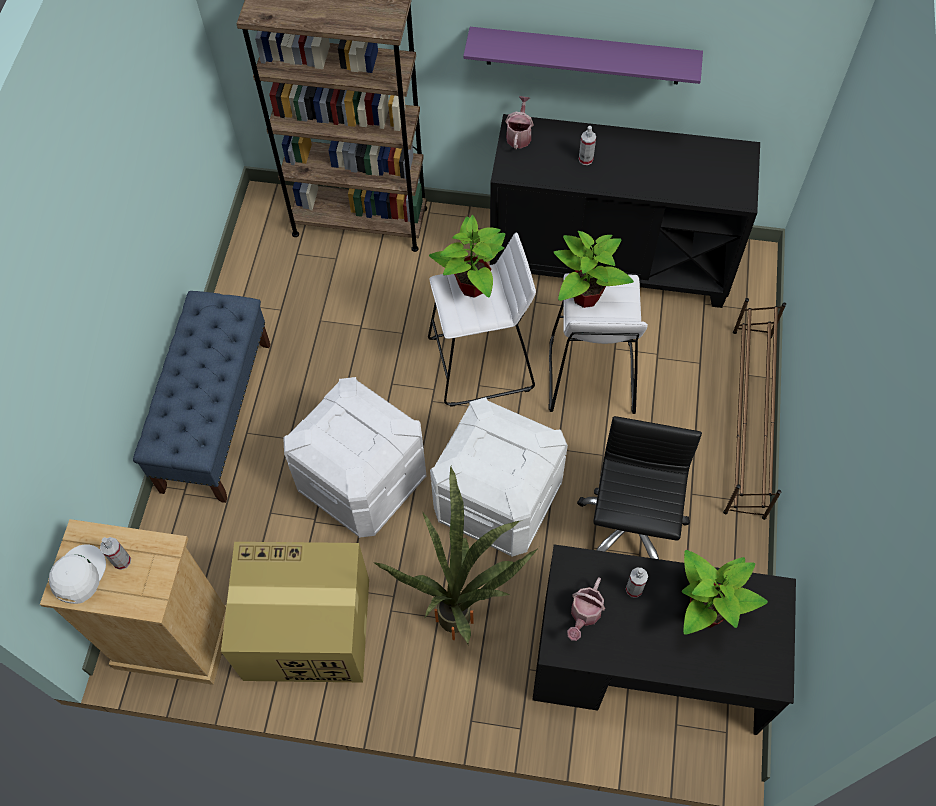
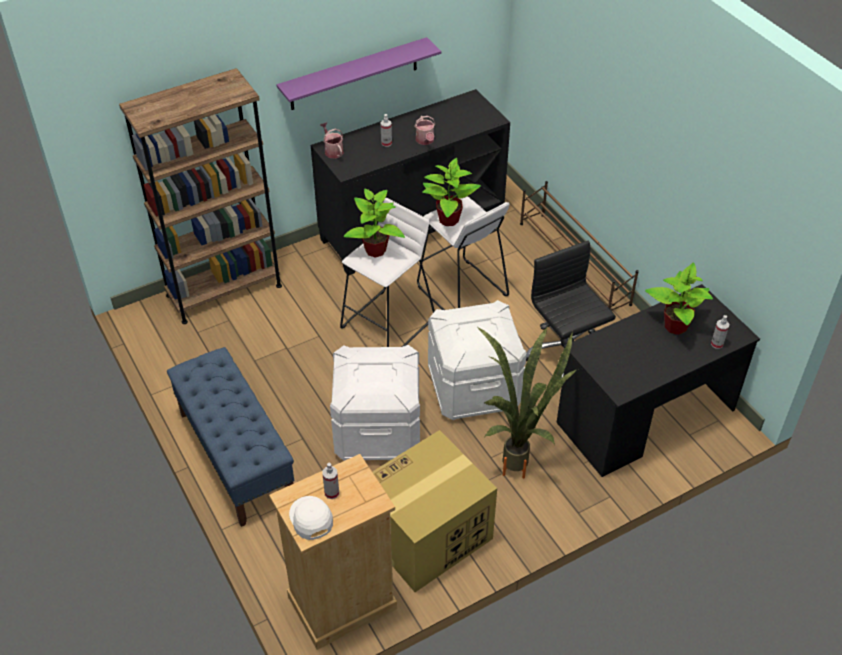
camera: 40 degrees left, 15 degrees down
watering can [567,577,605,641] -> watering can moved to [414,116,435,145]
spray bottle [626,568,648,598] -> spray bottle moved to [711,315,729,349]

